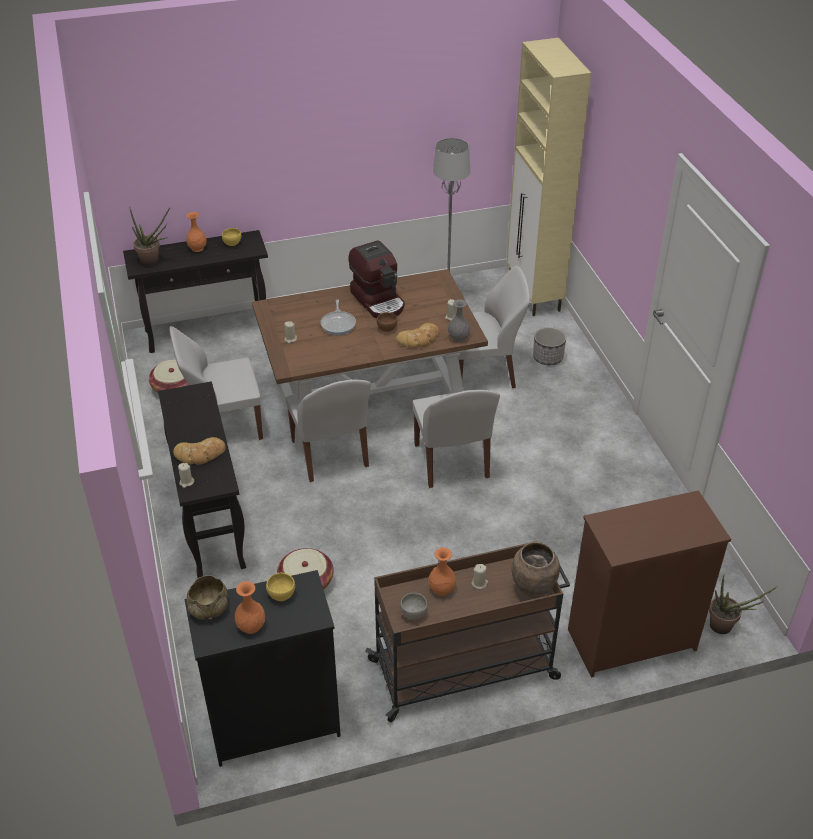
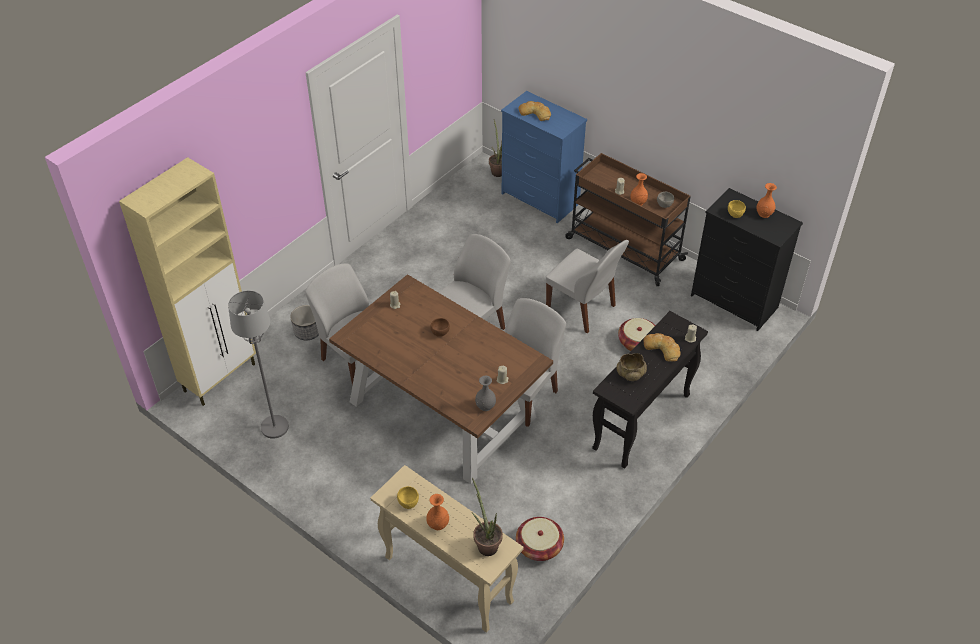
camera: 125 degrees left, 5 degrees up
black console table [123,230,268,353] -> beige console table [370,465,524,633]
white chair [170,326,263,440] -> white chair moved to [546,240,629,333]
beige bowl [187,575,228,620] -> beige bowl moved to [617,353,647,381]
frying pan [321,300,356,335] -> none
coffee machine [348,240,405,318] -> none
bread [396,323,440,348] -> bread moved to [518,101,551,121]
grey vase [448,299,470,342] -> grey vase moved to [475,376,496,411]
brown vase [512,542,560,598] -> none
brown dresser [568,490,731,678] -> blue dresser [501,91,587,223]

